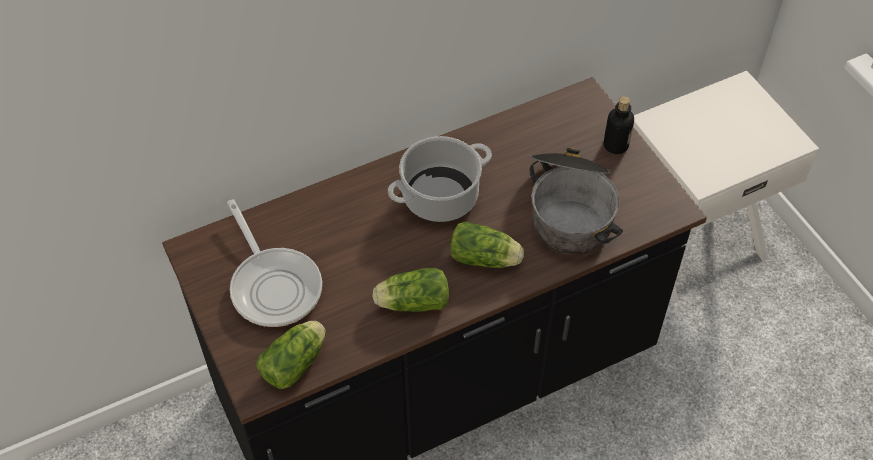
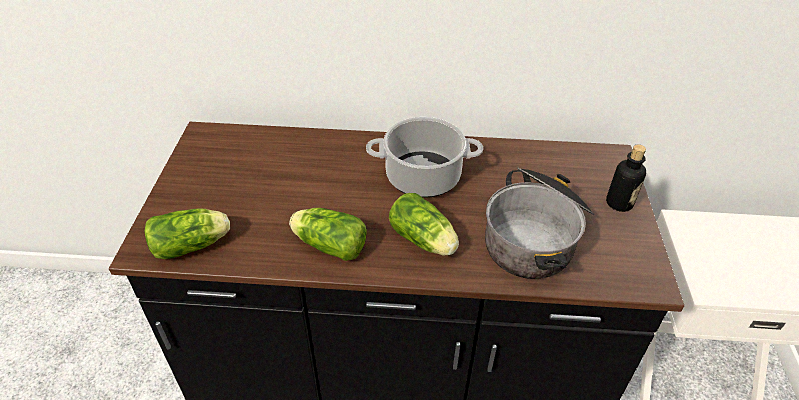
camera: 30 degrees right, 10 degrees down
frying pan [227,199,322,327] -> none

